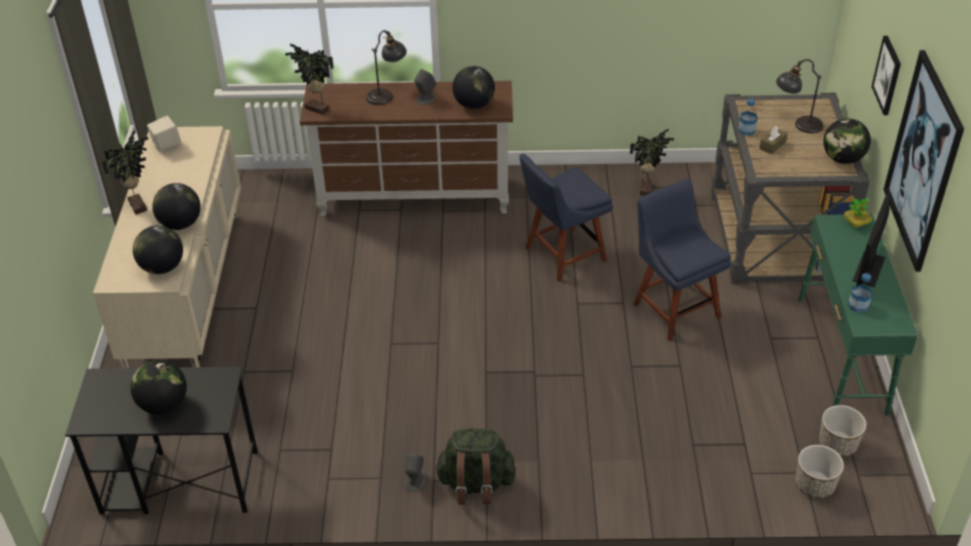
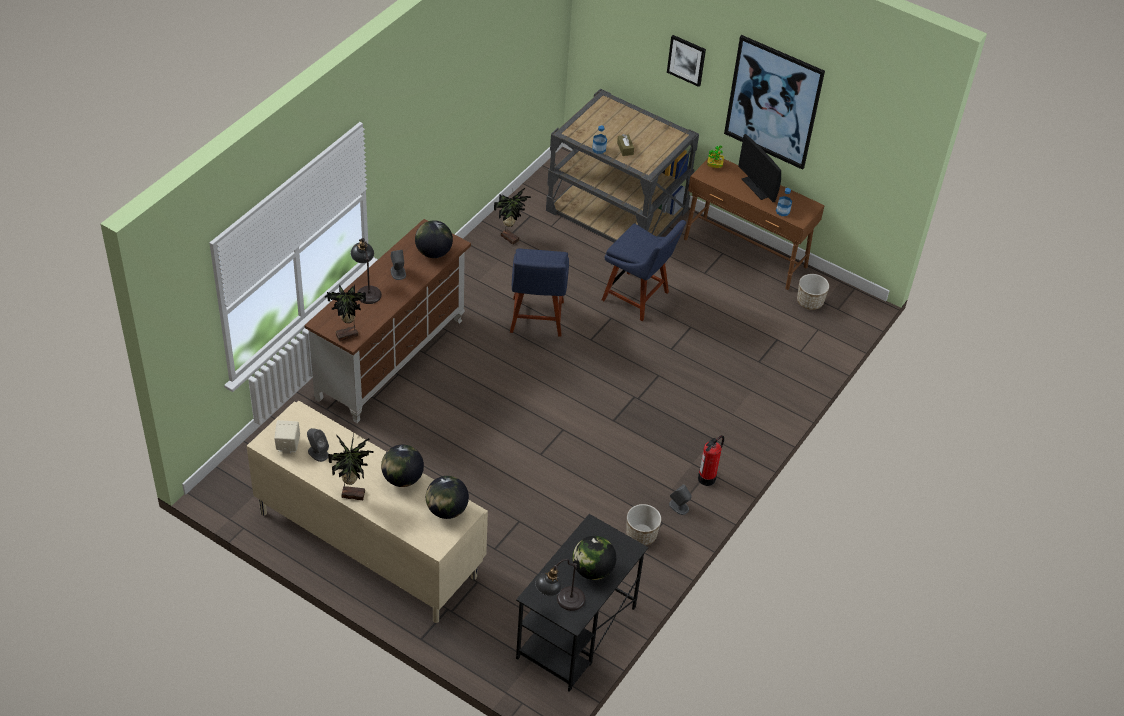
camera: 60 degrees left, 5 degrees up
green backpack [434,429,516,505] -> fire extinguisher [698,435,724,486]
blue chair [634,179,731,341] -> blue chair turned 150 degrees counterclockwise [602,220,686,321]
grey table lamp [776,59,823,133] -> grey table lamp moved to [535,559,585,611]
planter [795,445,844,498] -> planter moved to [626,504,661,546]
green console table [798,214,918,416] -> brown console table [684,159,824,290]
globe [823,118,871,164] -> none
none -> grey speaker [307,428,329,462]

